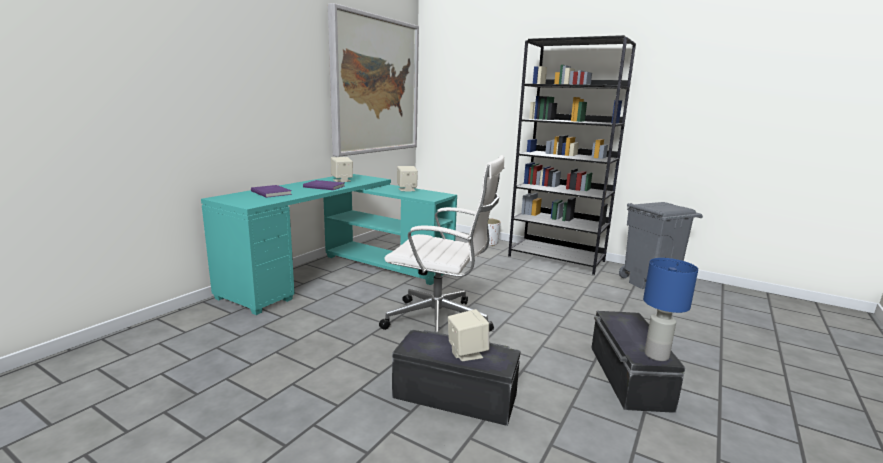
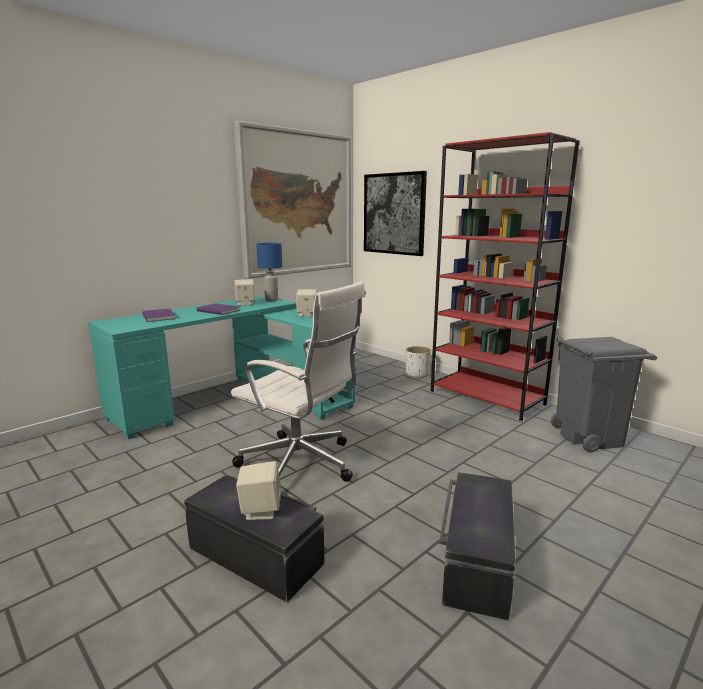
camera: 15 degrees right, 0 degrees up
black bookcase [508,35,636,275] -> red bookcase [431,132,579,421]
blue table lamp [643,258,698,361] -> blue table lamp moved to [256,243,282,301]
none -> picture [364,171,427,256]

